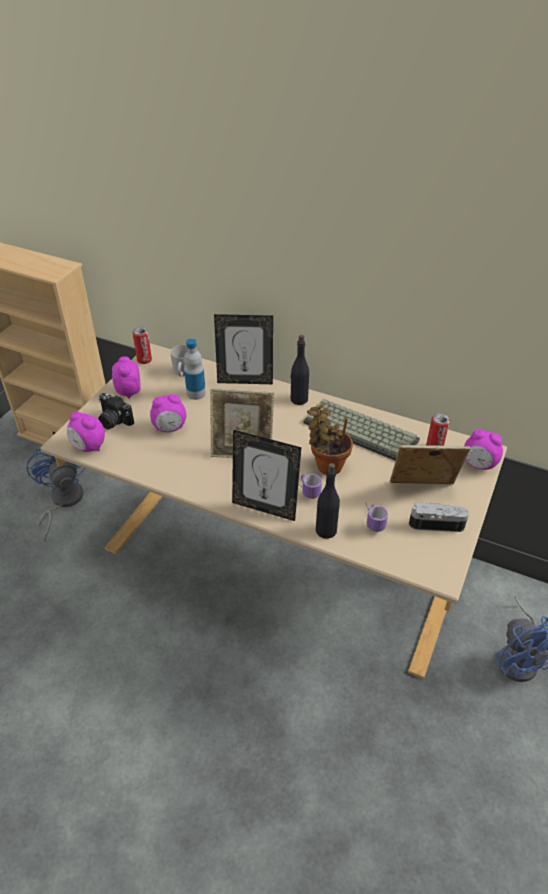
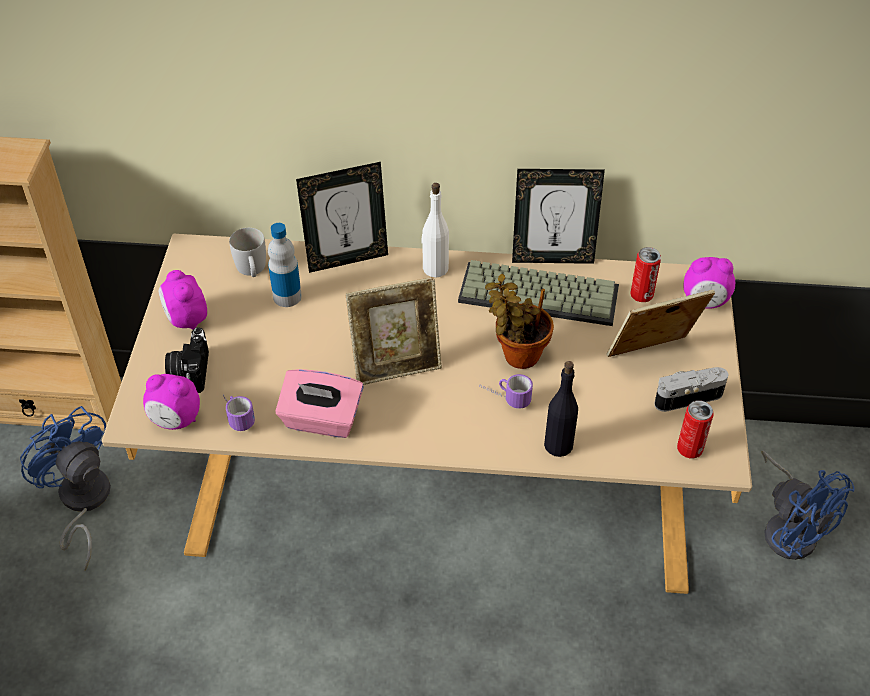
camera: 20 degrees left, 5 degrees up
camera [98,393,134,430] -> camera turned 75 degrees clockwise [165,327,209,393]
can [133,327,152,364] -> can moved to [677,400,714,458]
alarm clock [150,394,186,432] -> none
picture frame [232,430,301,521] -> picture frame moved to [512,169,605,264]
black bottle [290,335,309,405] -> white bottle [422,183,449,277]
mug [365,503,388,532] -> mug moved to [223,395,255,431]
none -> pink tissue box [275,369,364,438]

